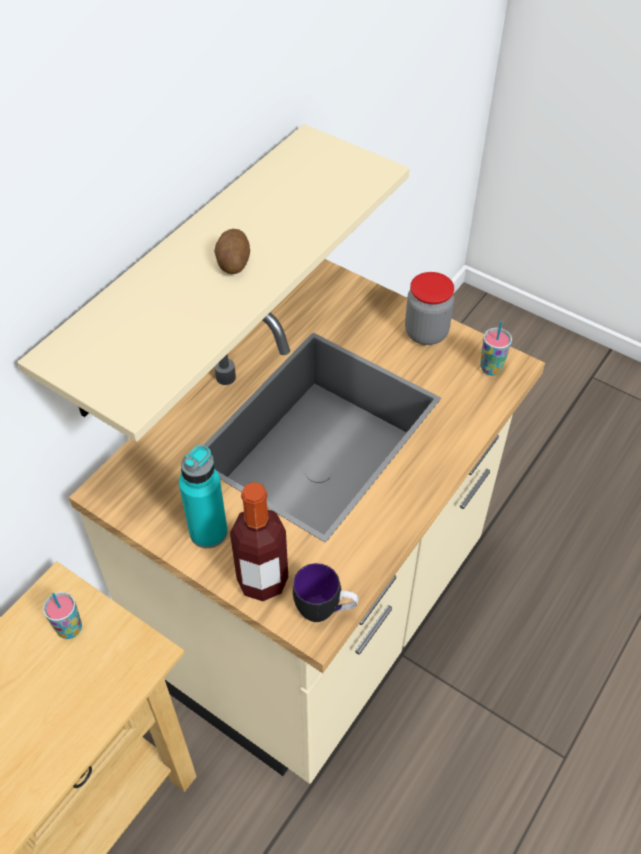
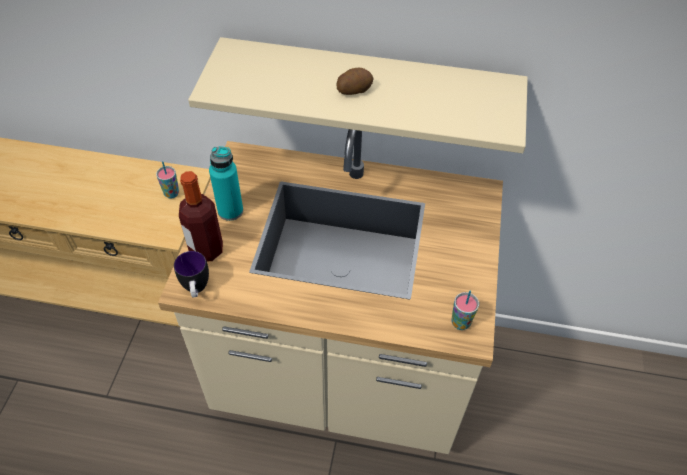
camera: 65 degrees right, 0 degrees up
jar [405,272,454,345] -> none

